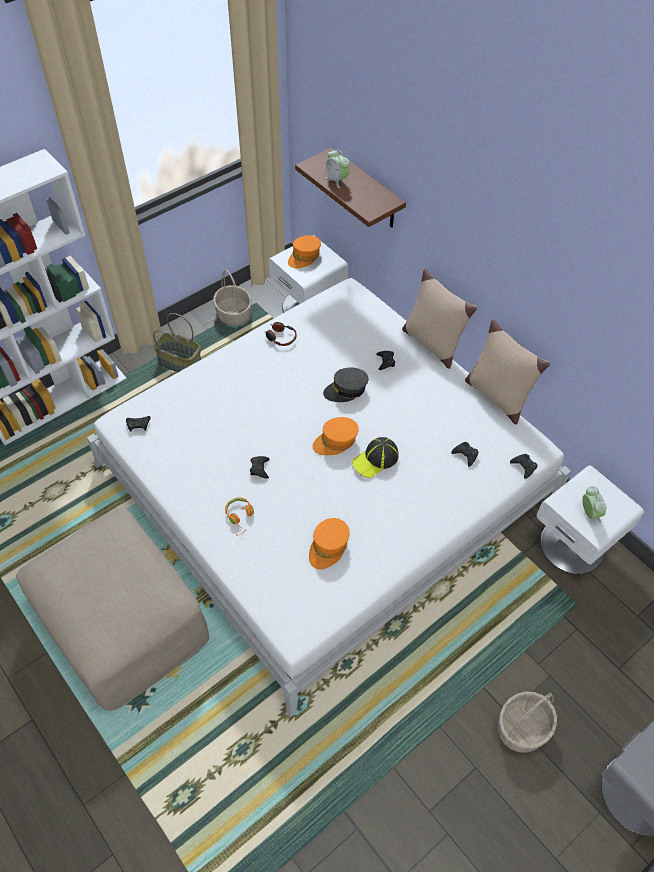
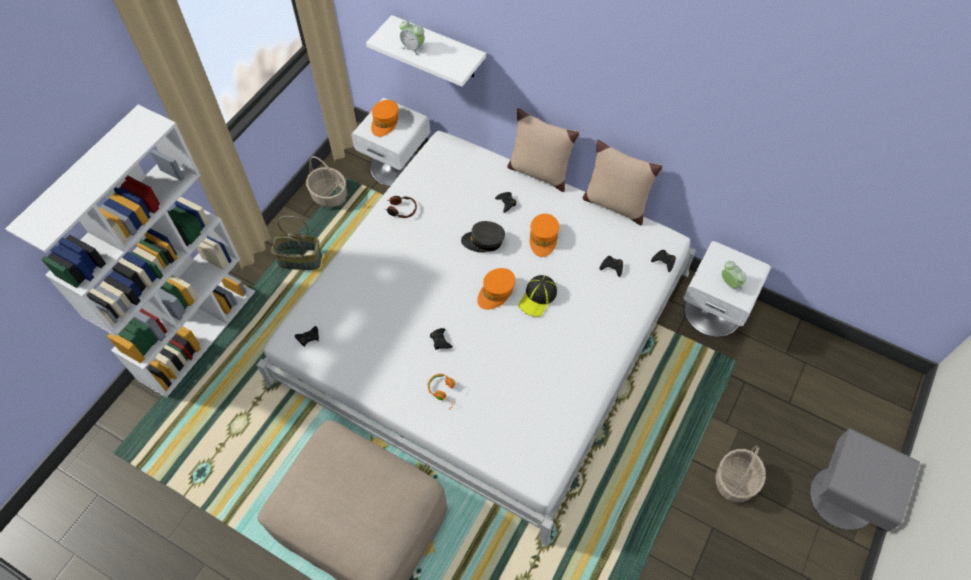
camera: 20 degrees left, 5 degrees up
brown shelf [295,147,406,228] -> white shelf [366,15,486,87]
orange cap [309,518,350,570] -> orange cap moved to [530,214,559,257]
grey cap [323,368,368,402] -> grey cap turned 45 degrees clockwise [461,221,505,253]

